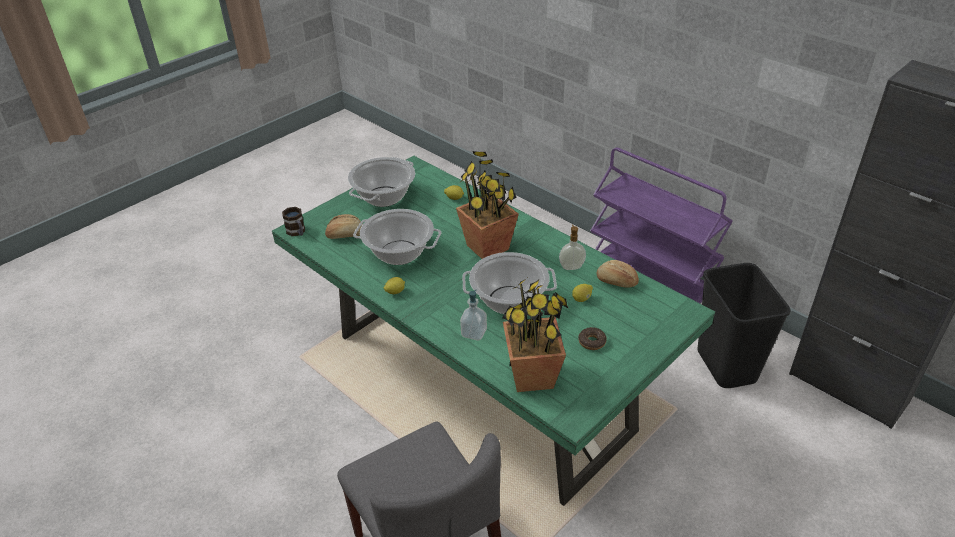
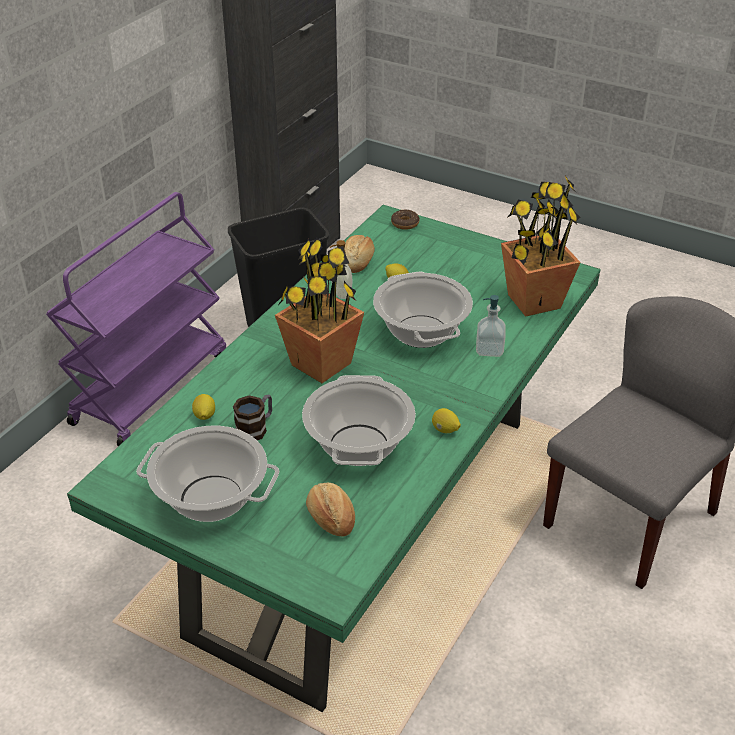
camera: 105 degrees left, 0 degrees up
mug [282,207,305,236] -> mug moved to [233,394,272,440]
donut [578,327,607,350] -> donut moved to [391,209,420,230]

